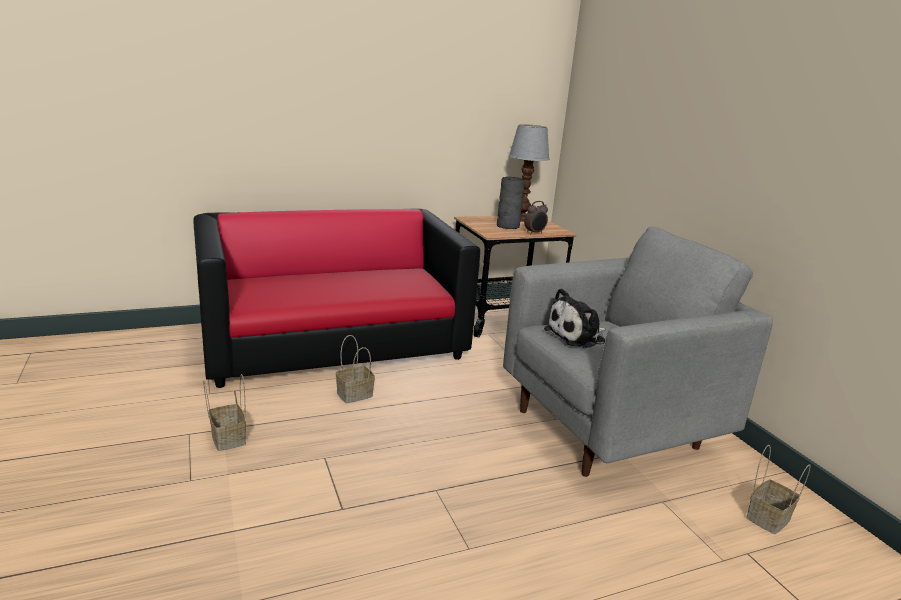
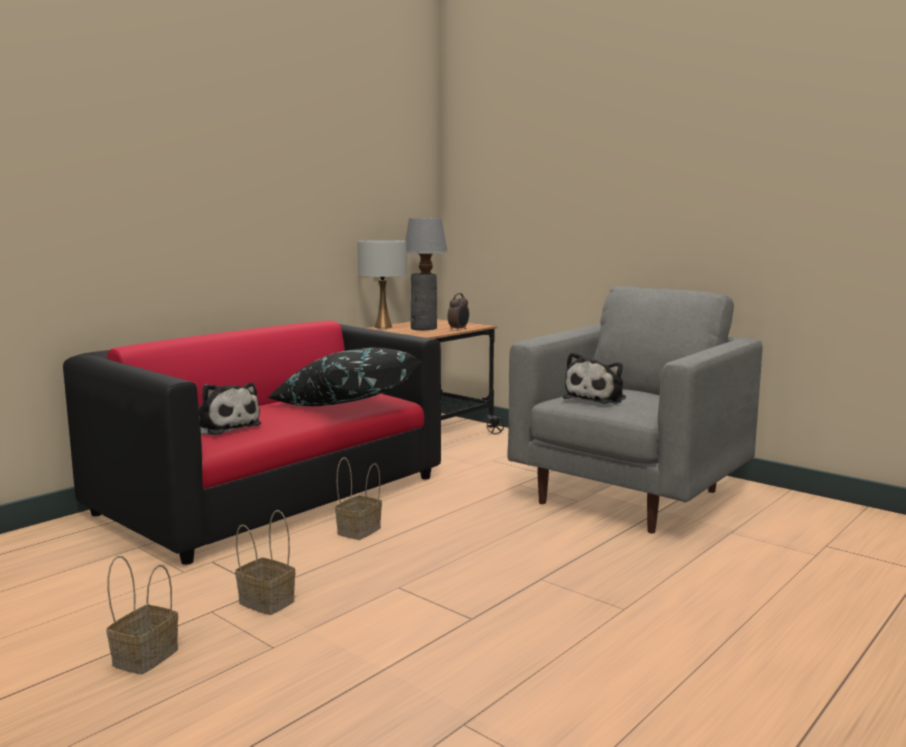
camera: 25 degrees left, 10 degrees down
basket [746,445,810,534] -> basket moved to [106,556,178,675]
none -> plush toy [199,382,262,435]
none -> black pillow [267,348,421,406]
none -> white table lamp [357,240,407,329]

